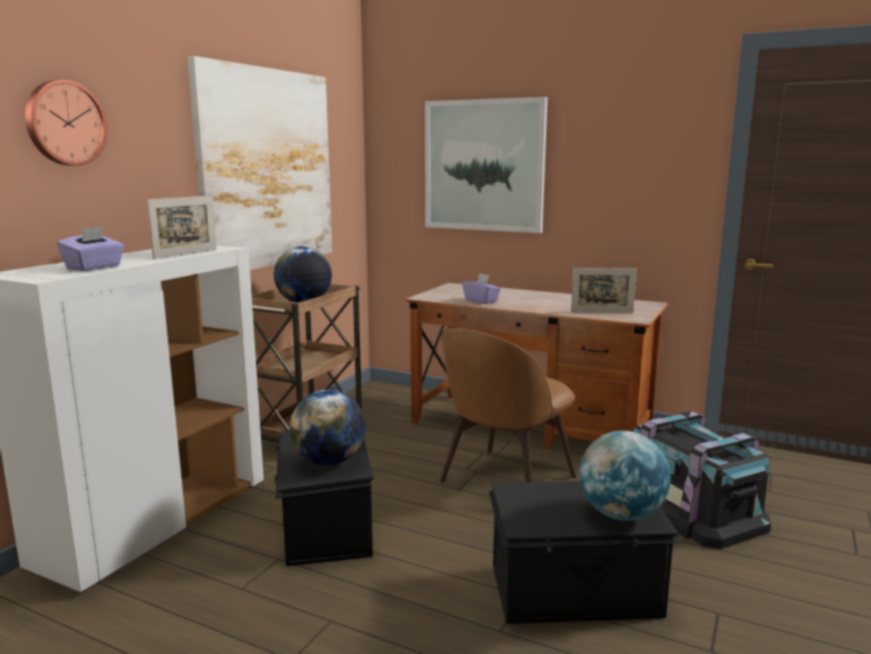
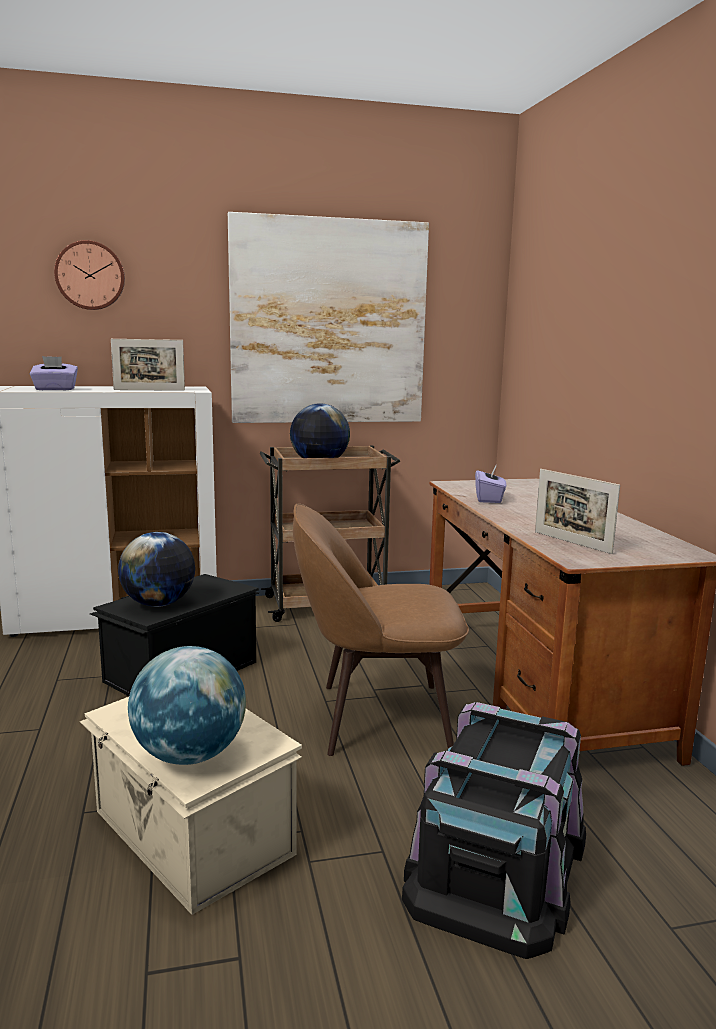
camera: 50 degrees right, 0 degrees up
picture [425,97,547,233] -> none
black storage box [489,481,683,624] -> beige storage box [80,697,302,915]

